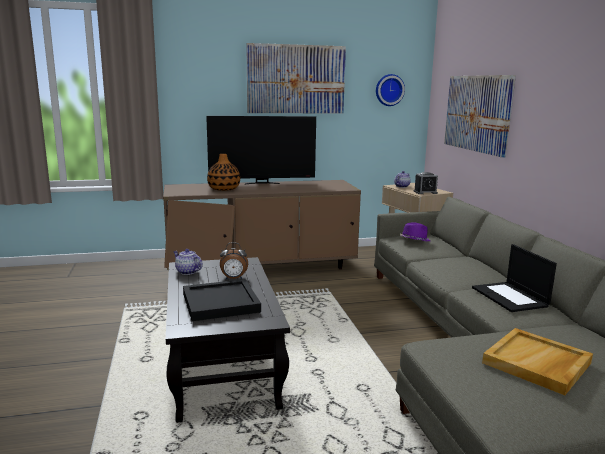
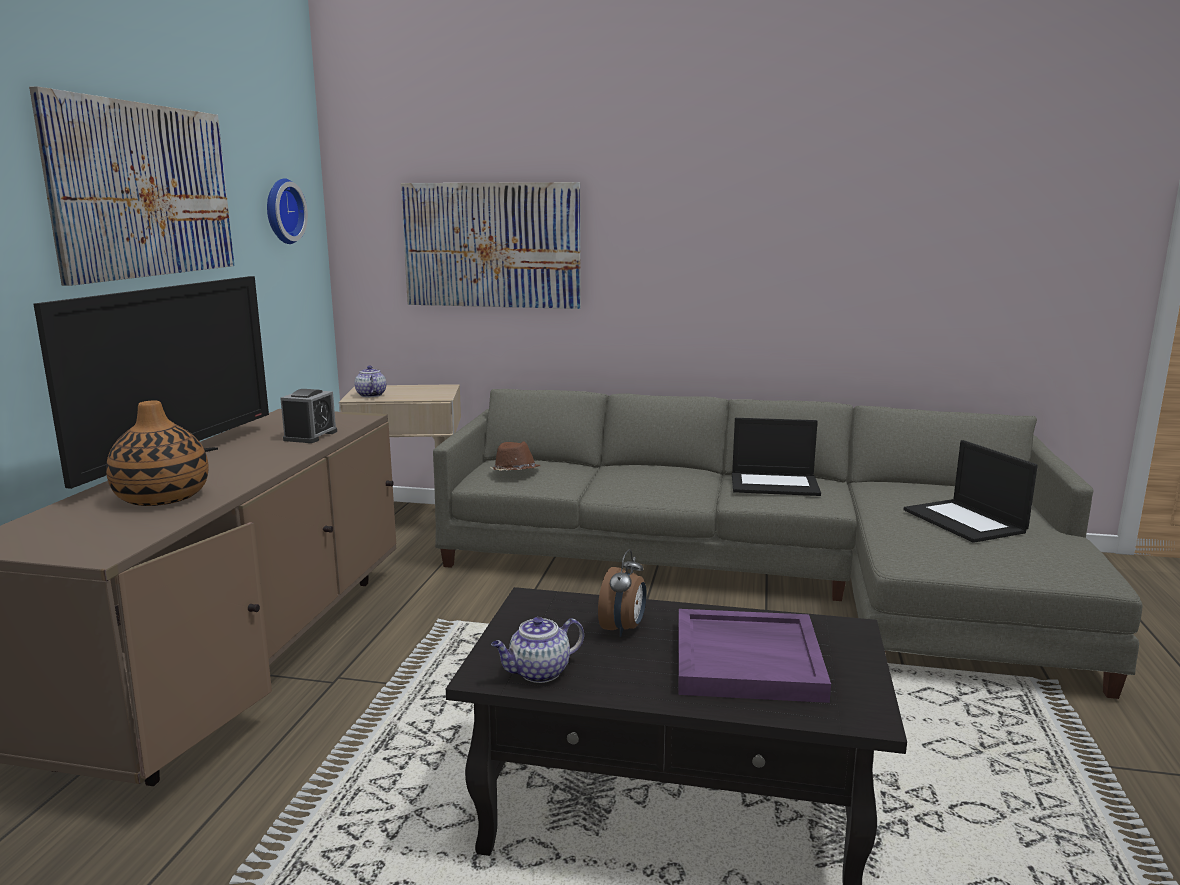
camera: 65 degrees left, 0 degrees up
black tray [183,279,261,321] -> purple tray [678,609,831,703]
purple hat [400,222,430,241] -> brown hat [490,441,540,471]
alarm clock [414,172,438,194] -> alarm clock moved to [280,389,337,443]
beige tray [482,328,593,395] -> laptop [903,440,1038,543]

